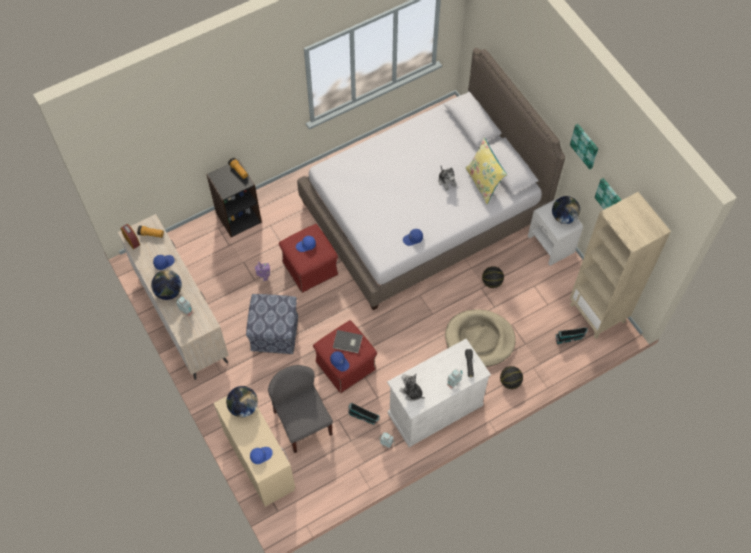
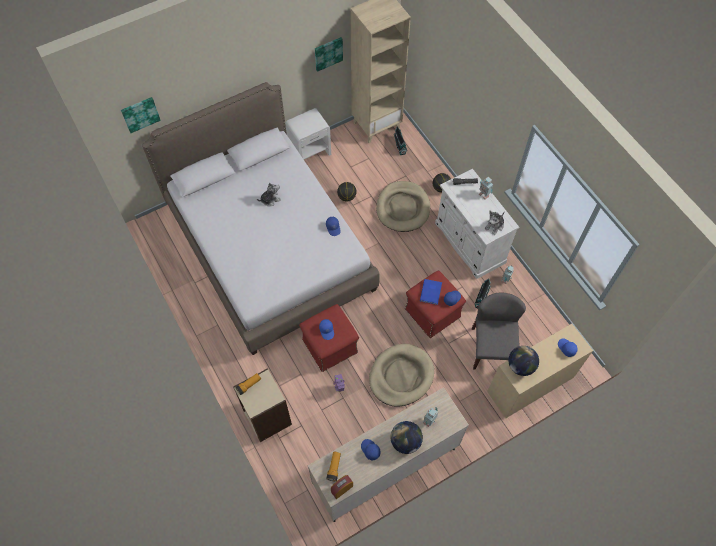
camera: 90 degrees left, 0 degrees up
black bookcase [206,159,262,237] -> beige bookcase [233,368,292,442]
ottoman [246,294,298,354] -> beige dog bed [369,344,434,407]
grey chair [268,365,333,453] -> grey chair turned 120 degrees clockwise [472,292,526,369]
grey book [333,330,363,353] -> blue book [420,279,442,305]
yellow pillow [466,137,507,204] -> none
globe [552,196,580,224] -> none
picture [570,124,599,170] -> picture moved to [121,97,161,133]

